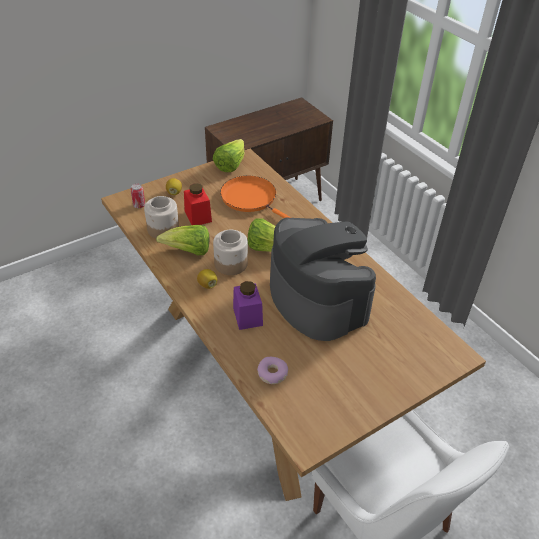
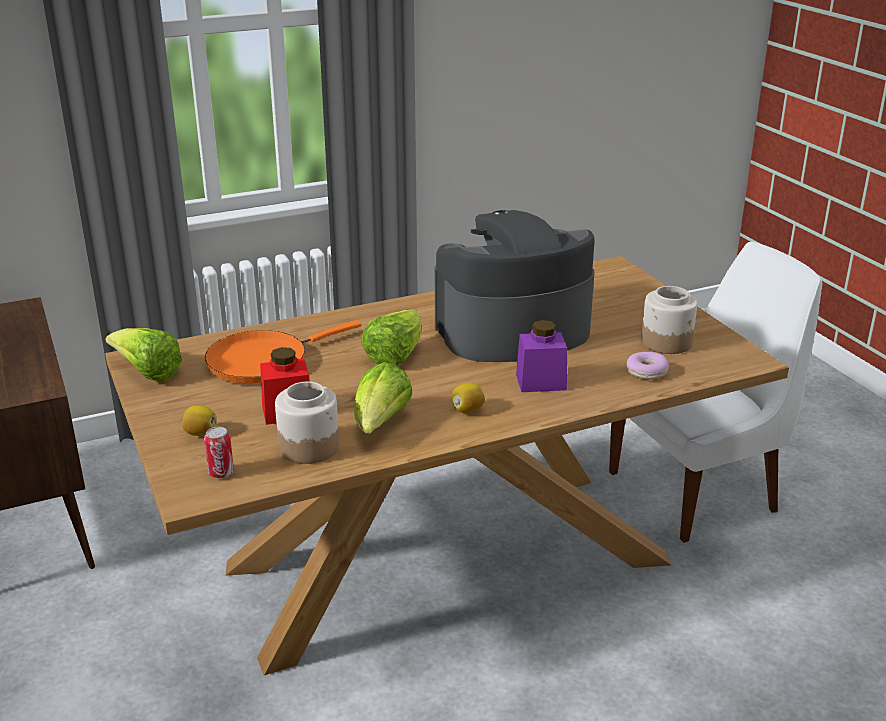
camera: 80 degrees left, 15 degrees down
jar [213,230,248,275] -> jar moved to [641,286,697,354]

